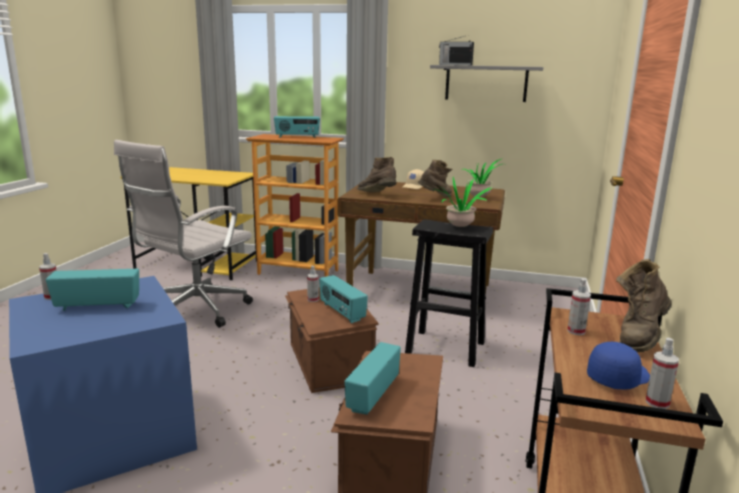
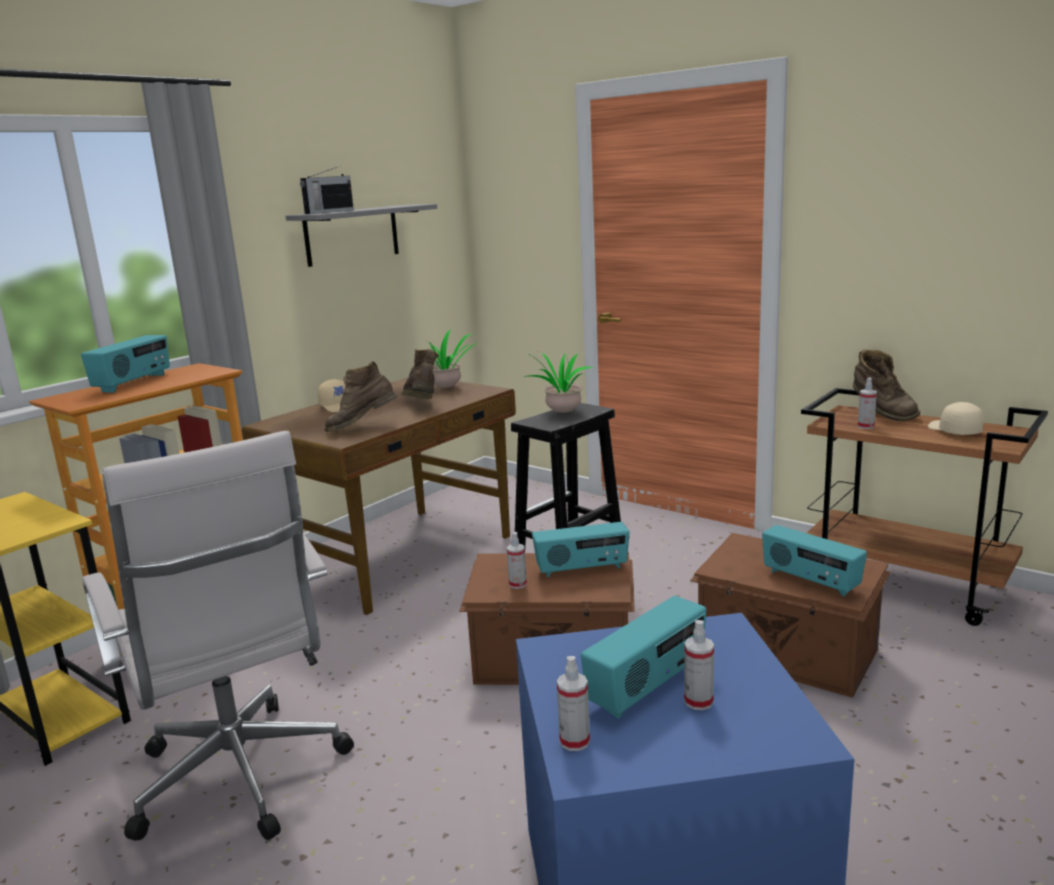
camera: 65 degrees left, 0 degrees up
radio [46,269,139,311] -> radio turned 150 degrees counterclockwise [581,596,706,719]
blue cap [587,342,650,390] -> beige cap [928,402,984,435]
spray bottle [646,338,679,409] -> spray bottle moved to [684,620,714,710]

